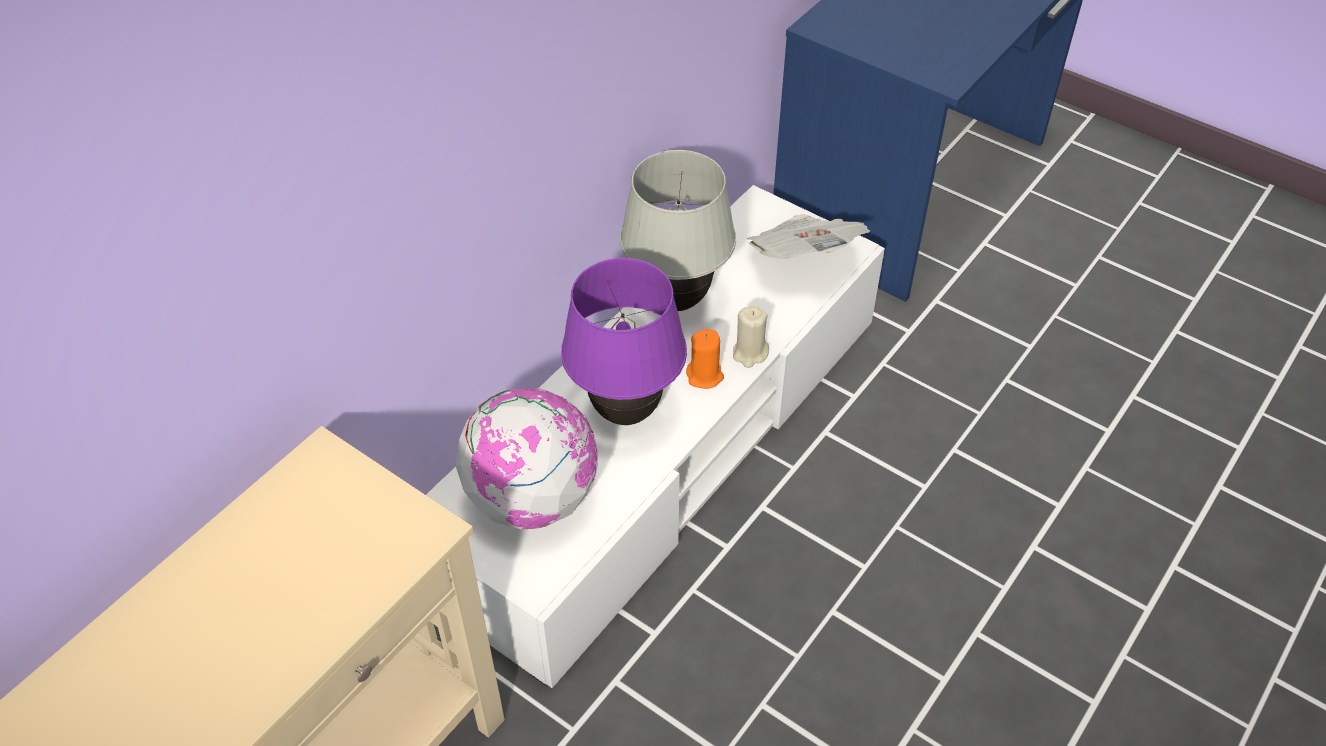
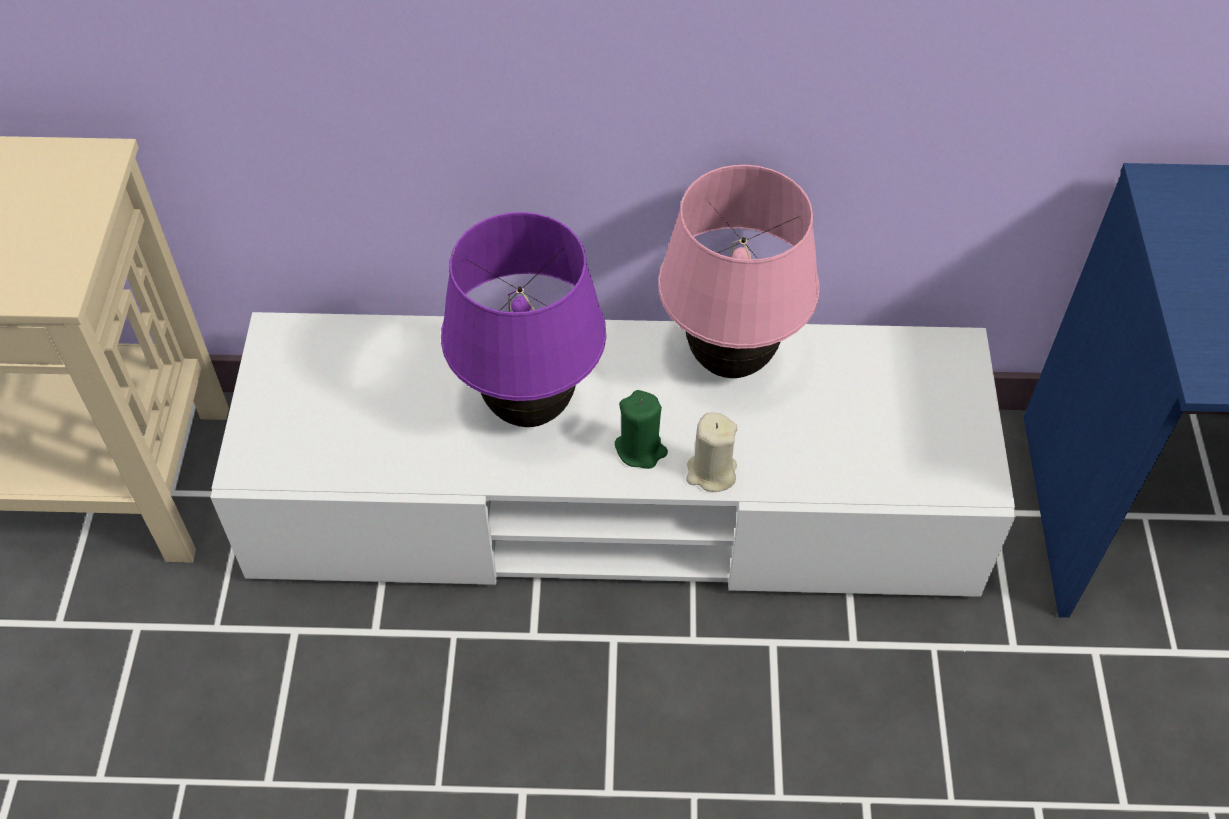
camera: 55 degrees right, 5 degrees up
globe [456,388,598,529] -> none
white table lamp [620,150,736,311] -> pink table lamp [658,165,820,378]
orange candle [686,329,724,389] -> green candle [615,390,668,469]
newspaper [747,214,870,259] -> none

